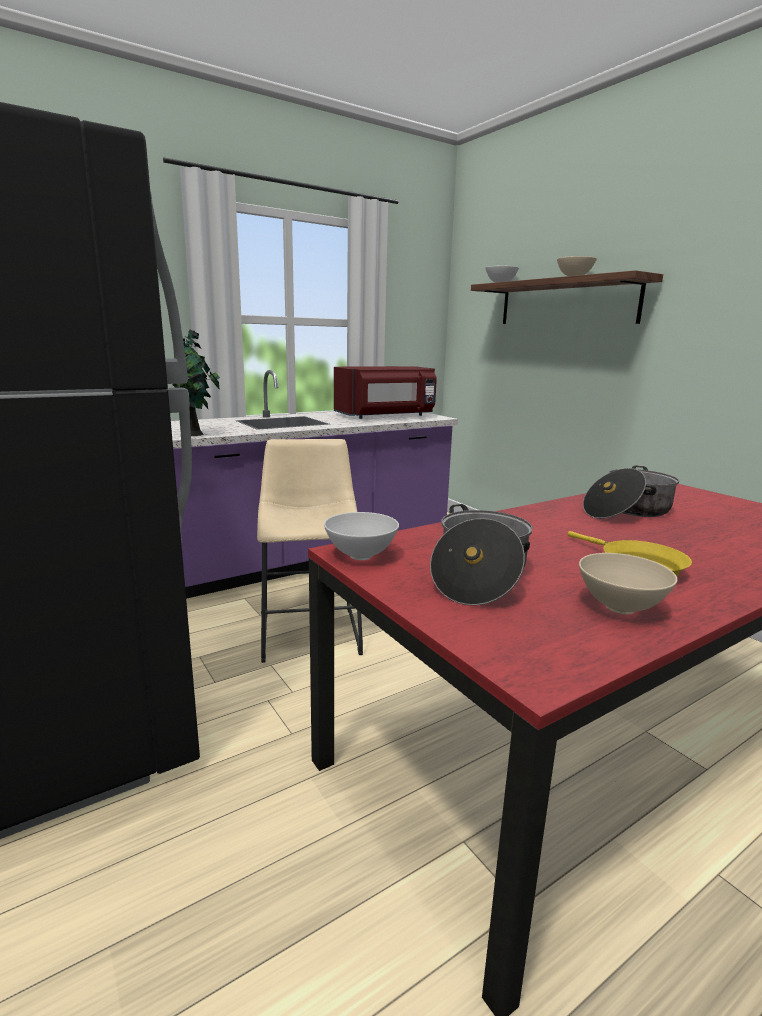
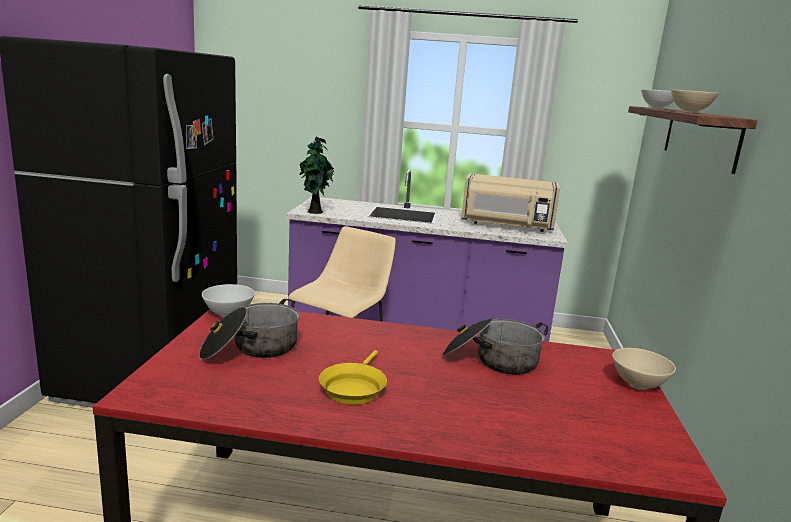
camera: 40 degrees right, 0 degrees up
red microwave [334,366,437,419] -> beige microwave [461,173,560,232]
beige bowl [579,553,677,614] -> beige bowl moved to [612,348,676,390]

